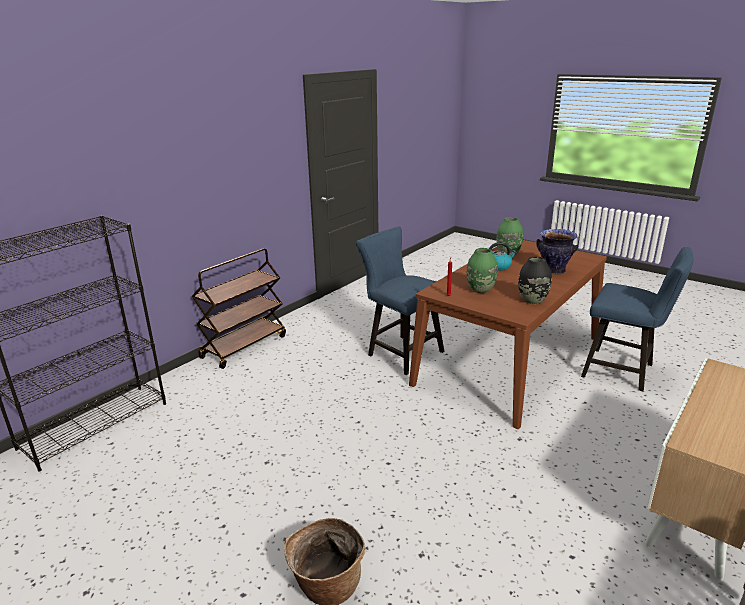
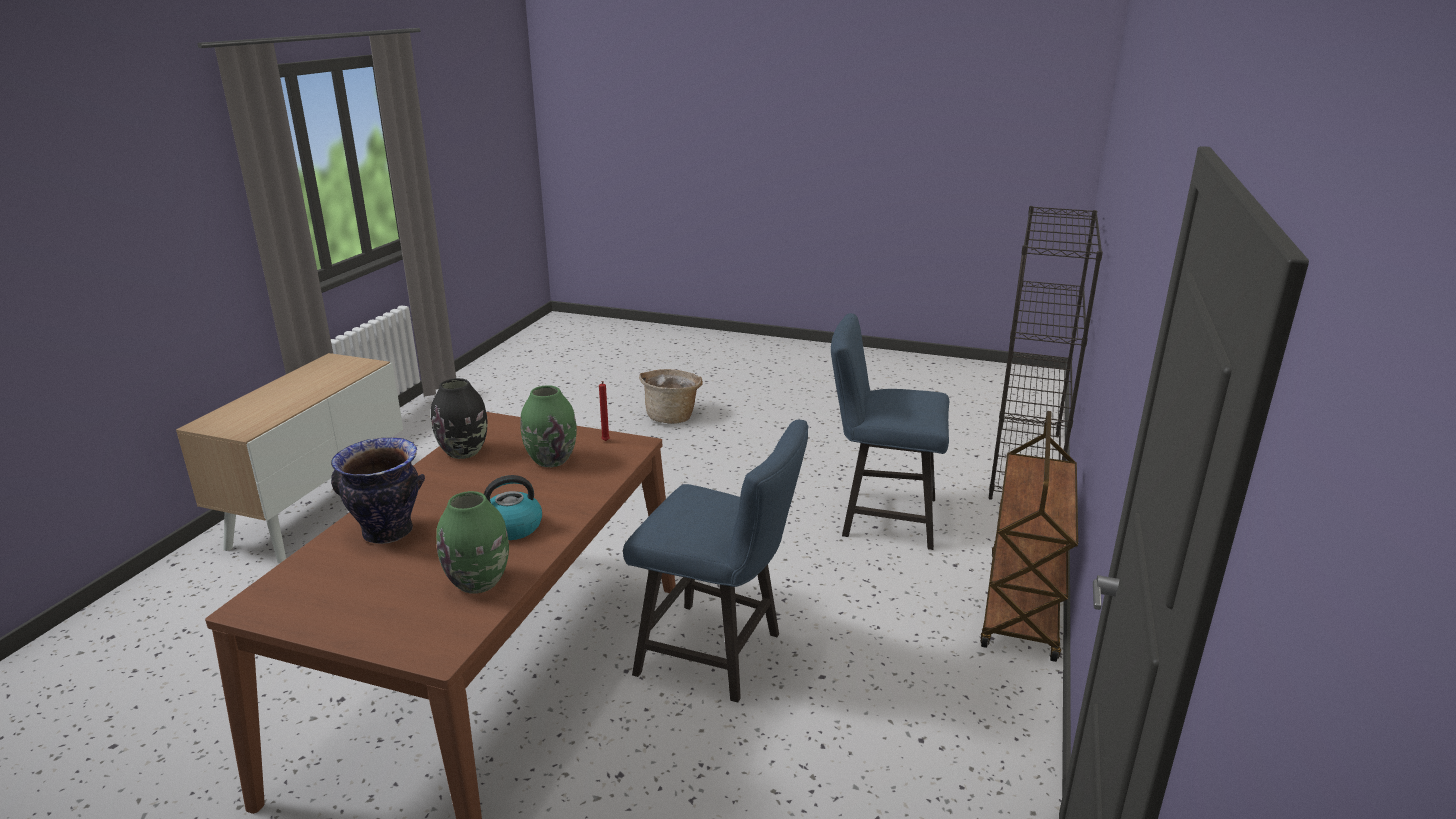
camera: 160 degrees right, 0 degrees up
blue chair [581,247,693,391] -> blue chair moved to [831,313,949,550]

